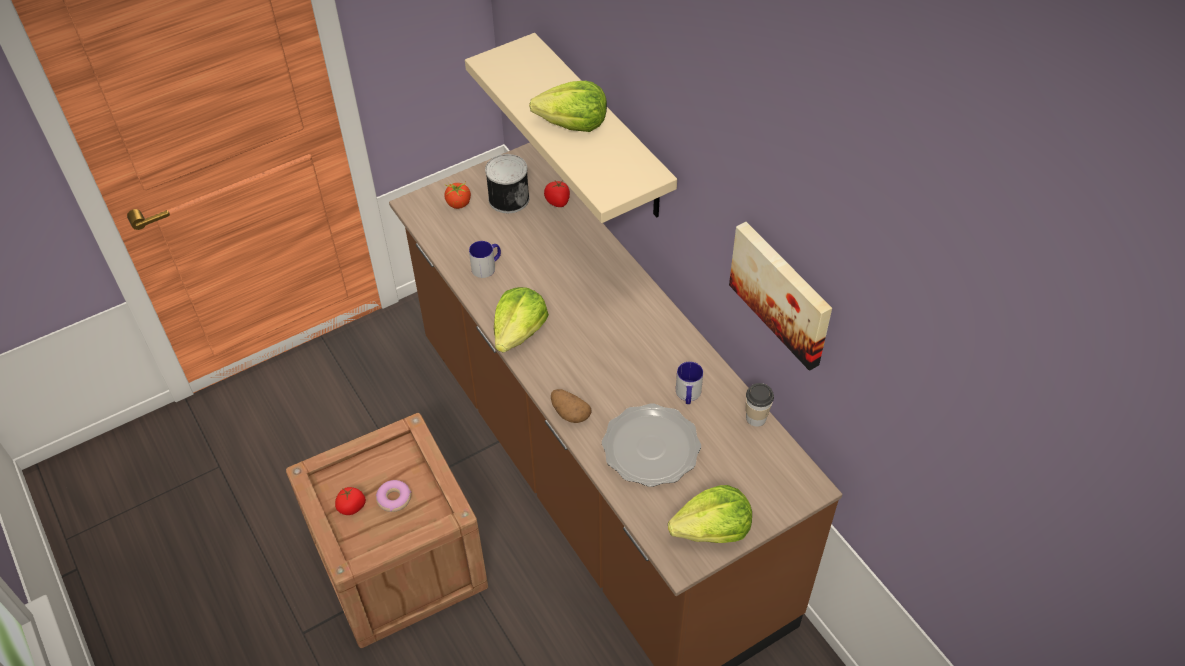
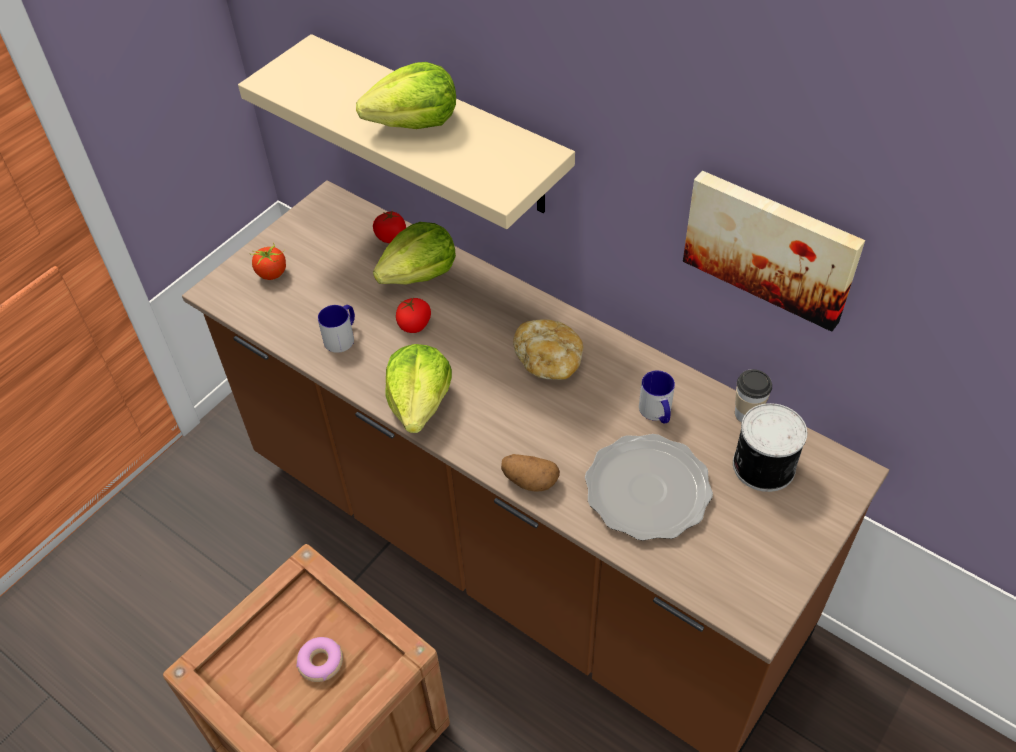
camera: 20 degrees left, 0 degrees up
tomato [335,487,366,515] -> tomato moved to [396,298,431,333]
can [485,154,530,213] -> can moved to [733,403,807,492]
lettuce [668,485,752,543] -> lettuce moved to [373,222,456,285]
none -> bread [513,319,583,380]

